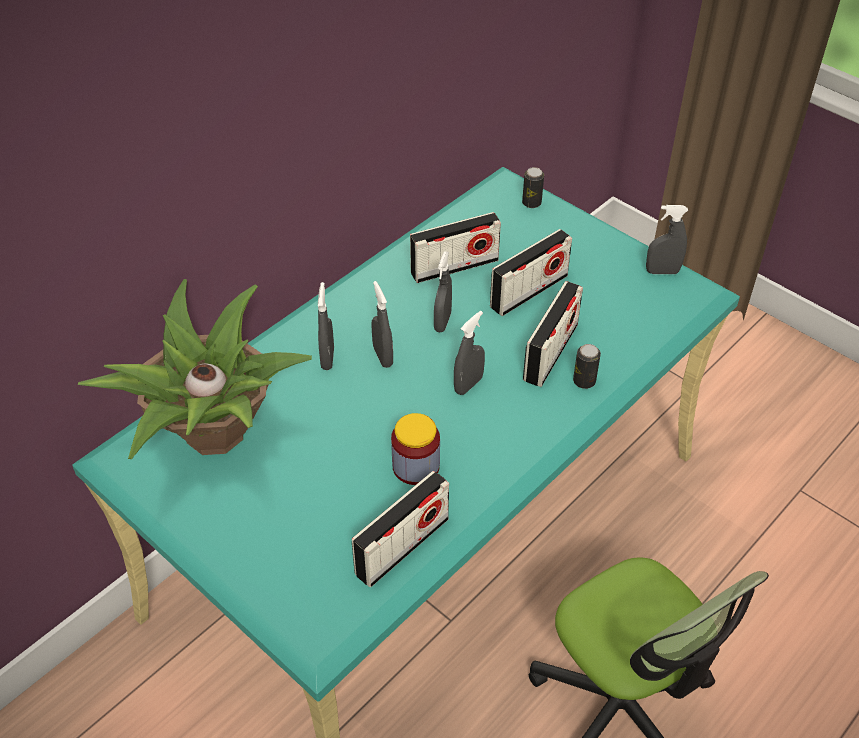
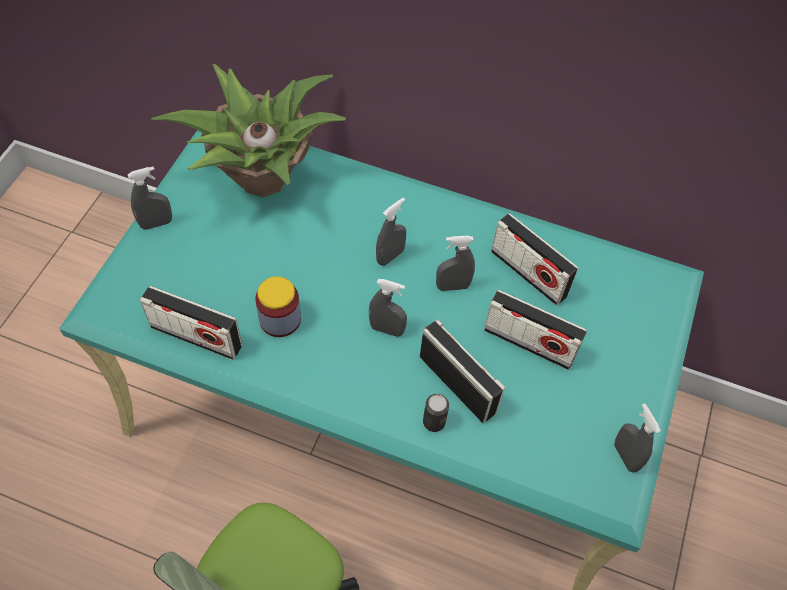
camera: 65 degrees right, 10 degrees up
grey spray bottle [318,282,334,370] -> grey spray bottle moved to [128,167,172,230]
can [522,167,544,208] -> none
radio [523,281,583,387] -> radio turned 135 degrees counterclockwise [420,320,505,423]

